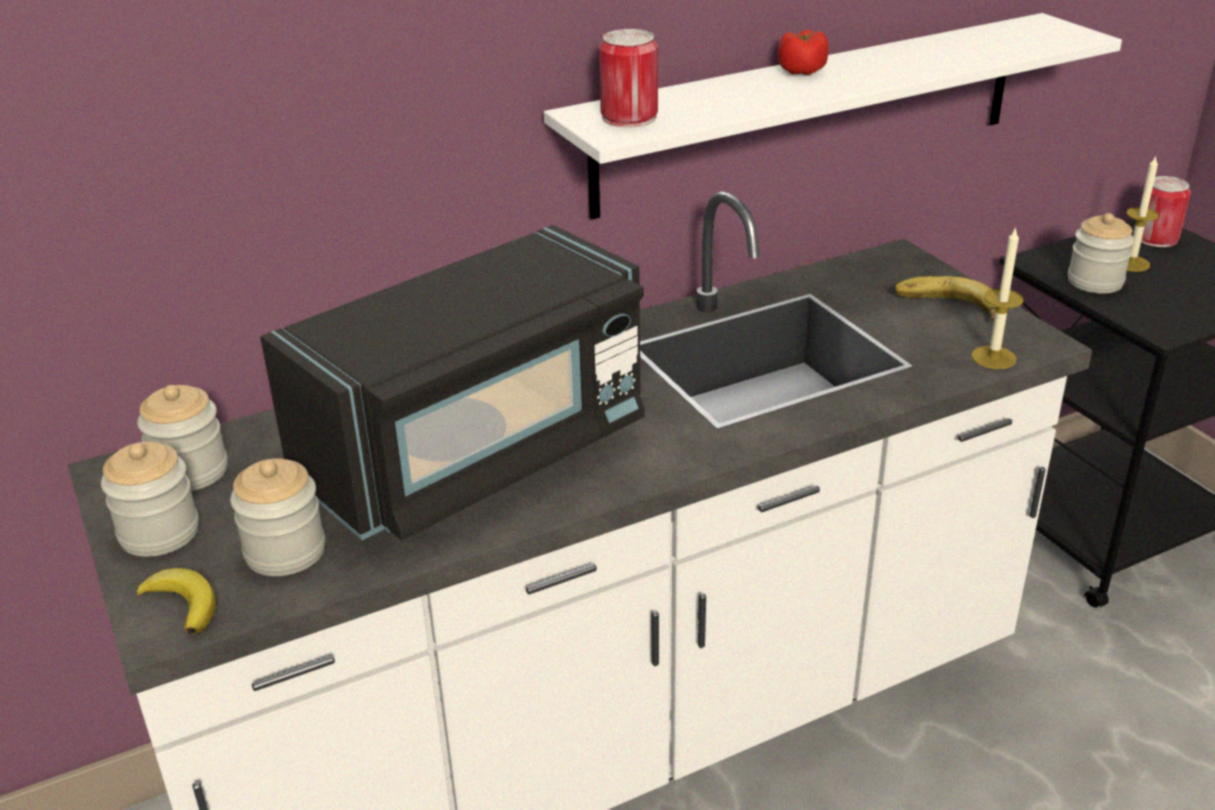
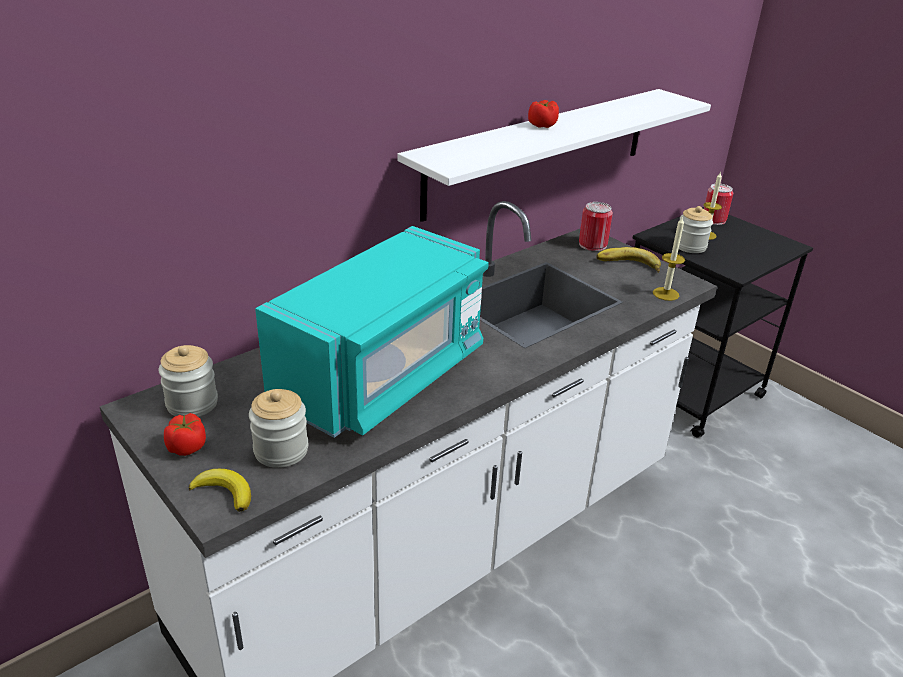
camera: 15 degrees left, 0 degrees up
jar [101,442,199,557] -> tomato [164,413,206,456]
black microwave [260,225,645,541] -> turquoise microwave [255,226,489,438]
can [599,29,658,127] -> can moved to [579,202,613,251]

